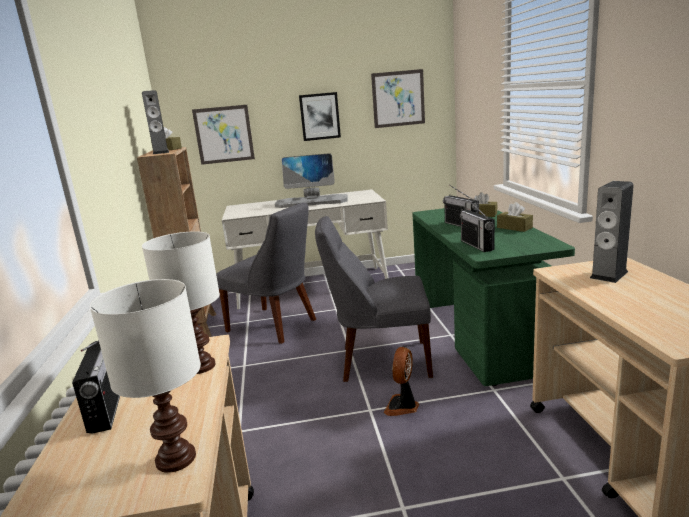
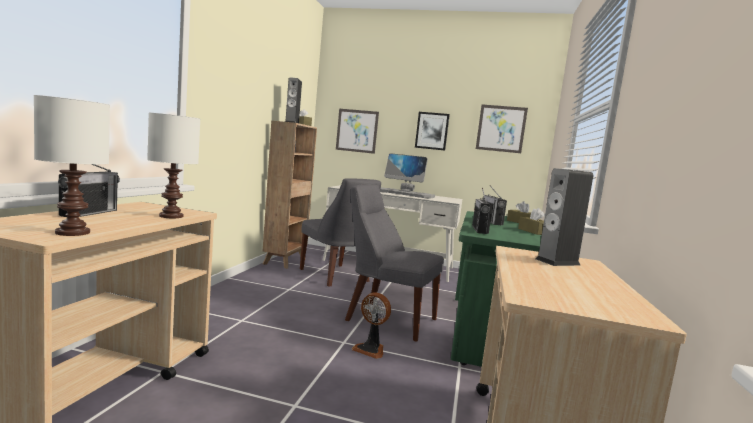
camera: 20 degrees right, 10 degrees down
fan [384,347,419,416] -> fan turned 105 degrees counterclockwise [352,292,391,359]

